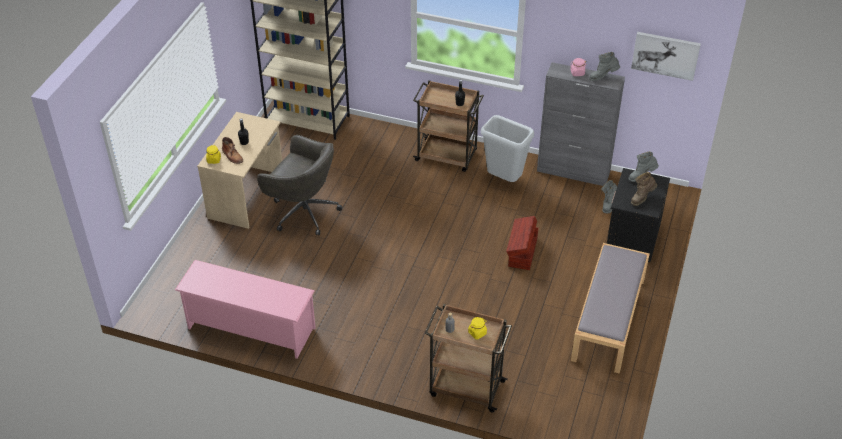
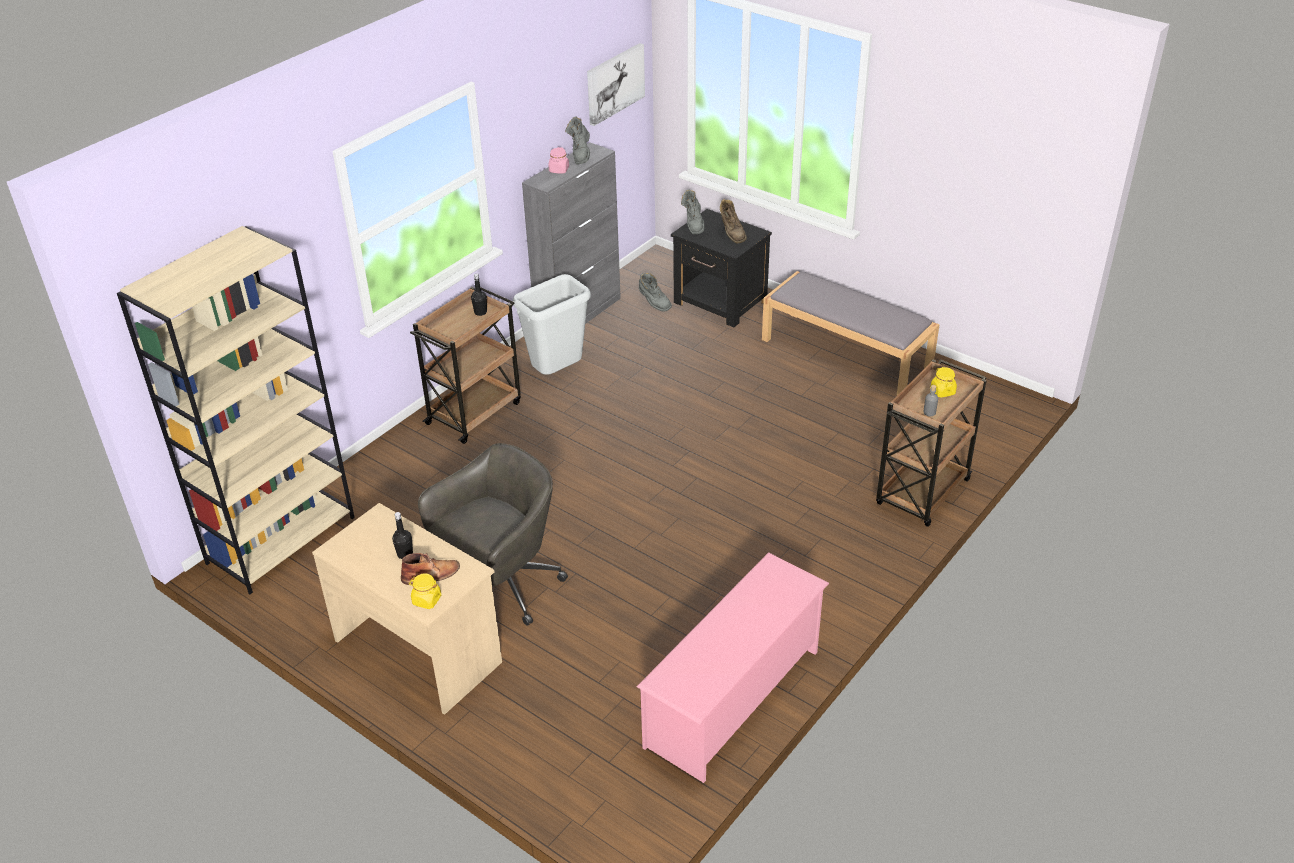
camera: 70 degrees left, 5 degrees down
brown storage box [506,216,539,270] -> none

